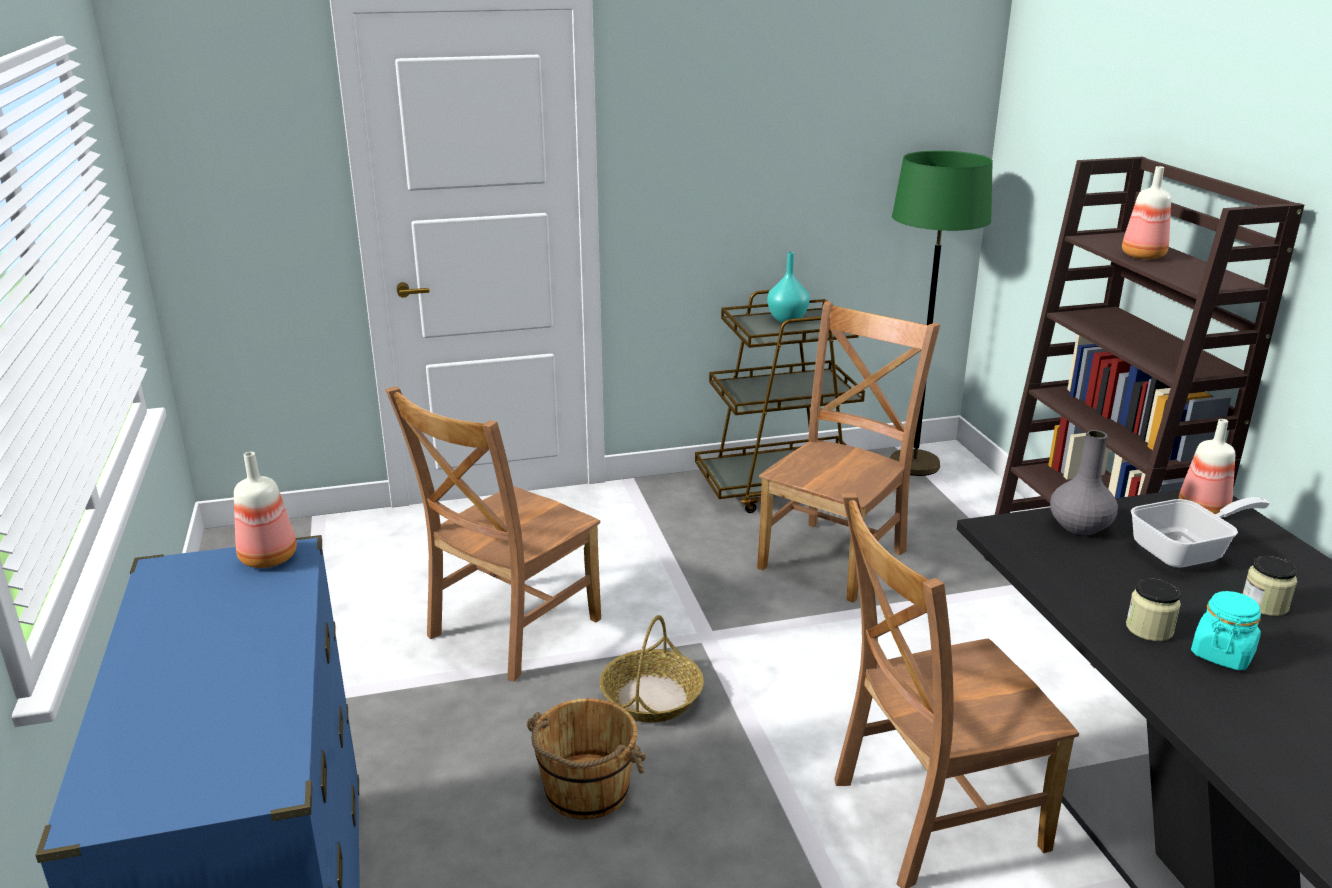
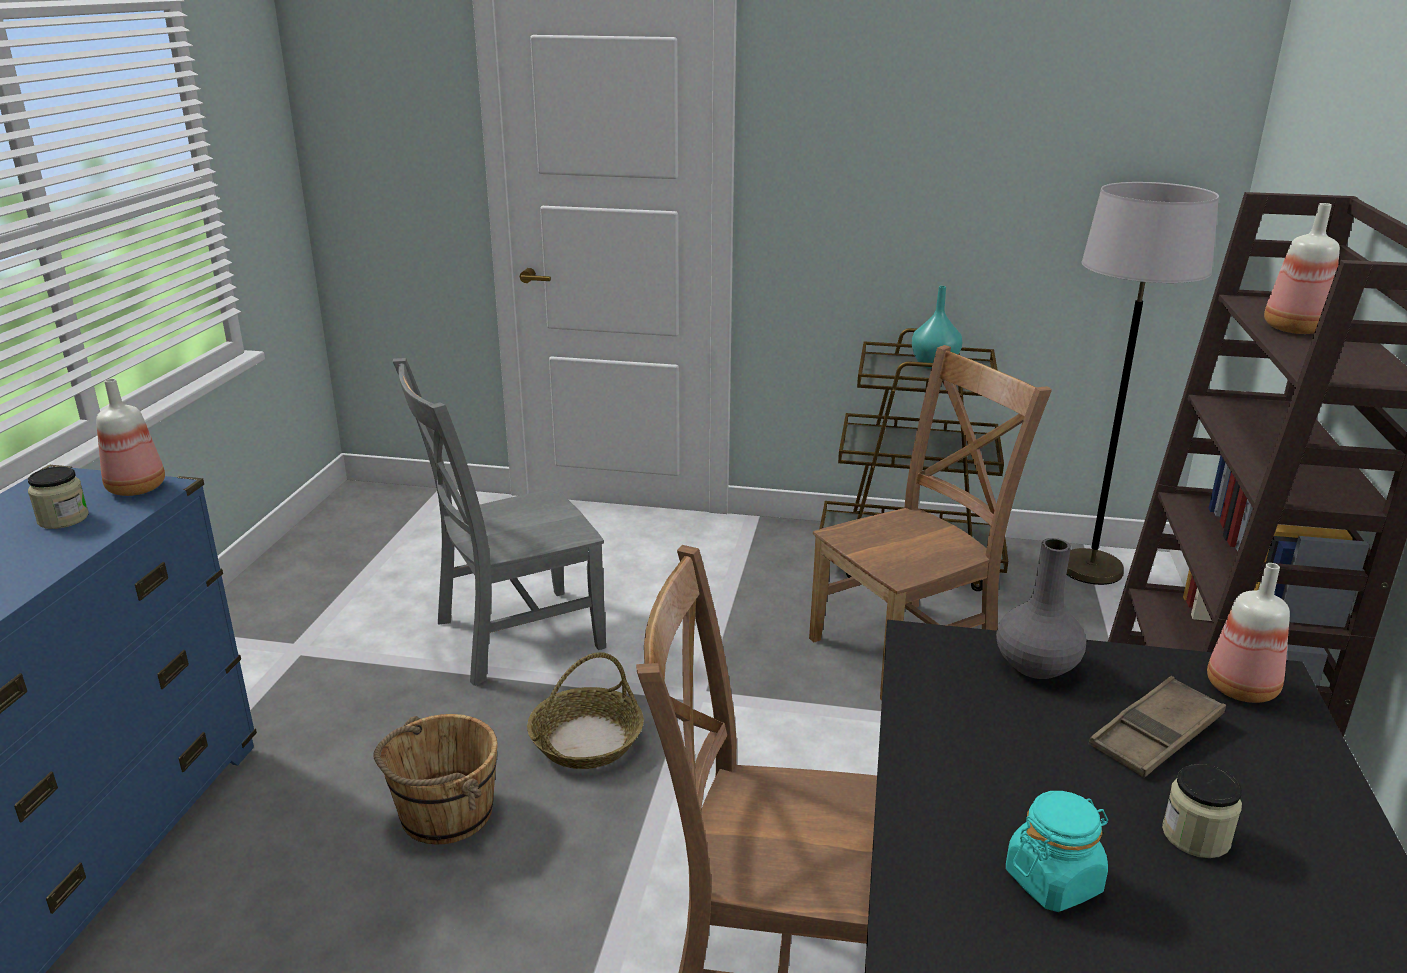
camera: 25 degrees right, 0 degrees up
brown chair [385,386,601,682] -> grey chair [393,358,606,686]
green floor lamp [890,151,993,476] -> grey floor lamp [1066,182,1219,585]
jar [1126,579,1181,641] -> jar moved to [28,467,89,529]
frying pan [1131,497,1270,568] -> brown tray [1088,676,1226,778]

